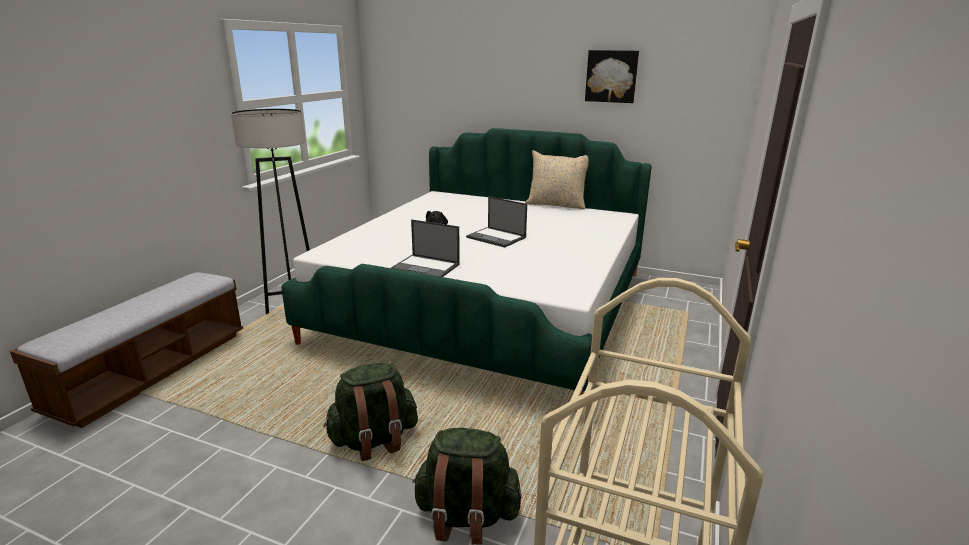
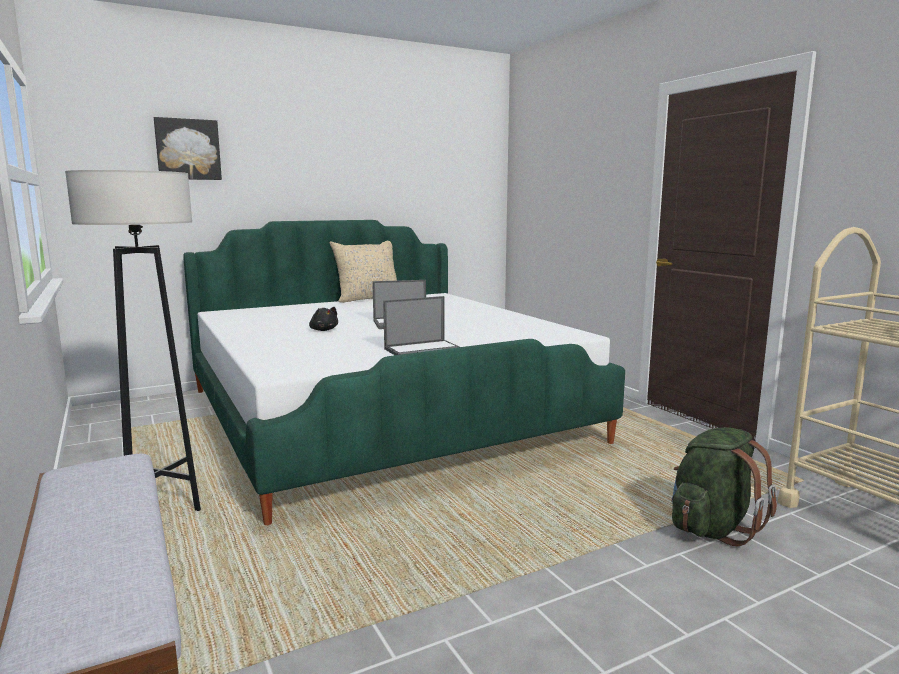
camera: 50 degrees left, 10 degrees down
green backpack [323,363,418,461] -> none
picture [585,50,639,103] -> picture moved to [154,117,222,180]

